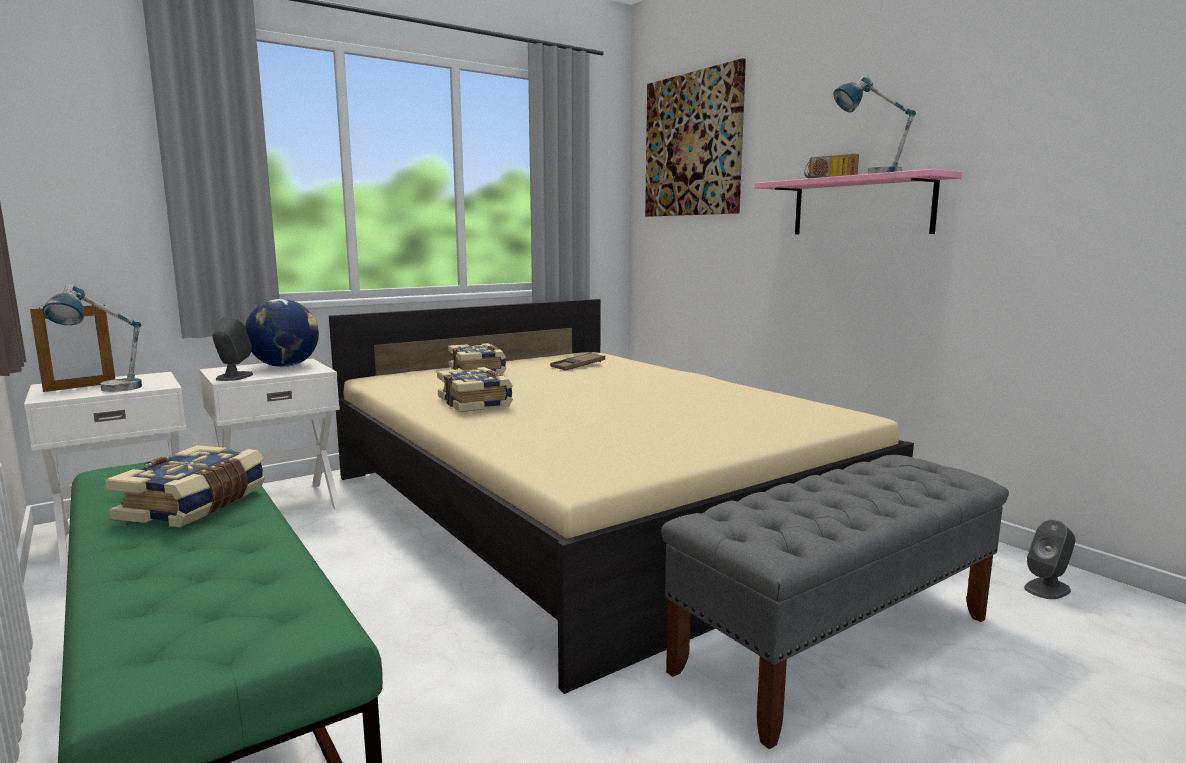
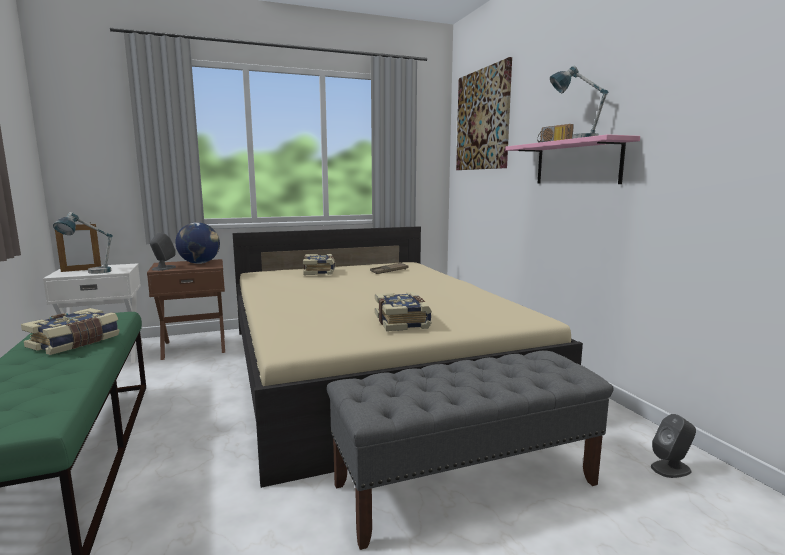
camera: 15 degrees right, 0 degrees up
white nightstand [199,359,341,510] -> brown nightstand [147,259,225,360]
book [437,367,513,412] -> book moved to [375,292,432,331]

